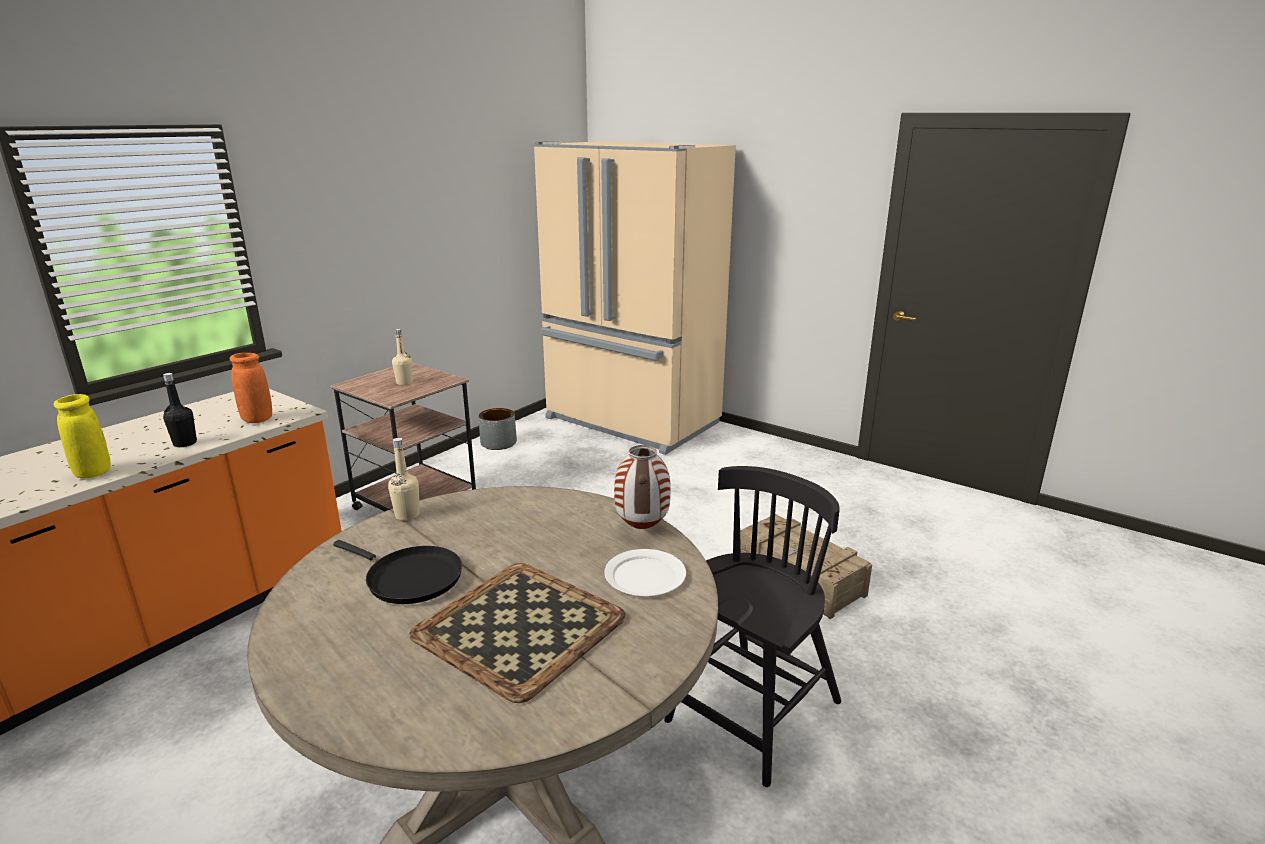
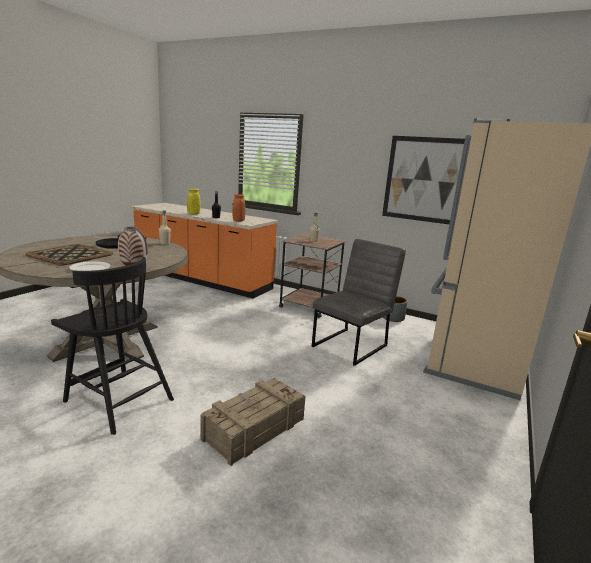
camera: 80 degrees right, 5 degrees down
none -> grey chair [312,239,406,366]
none -> picture [382,136,465,224]

